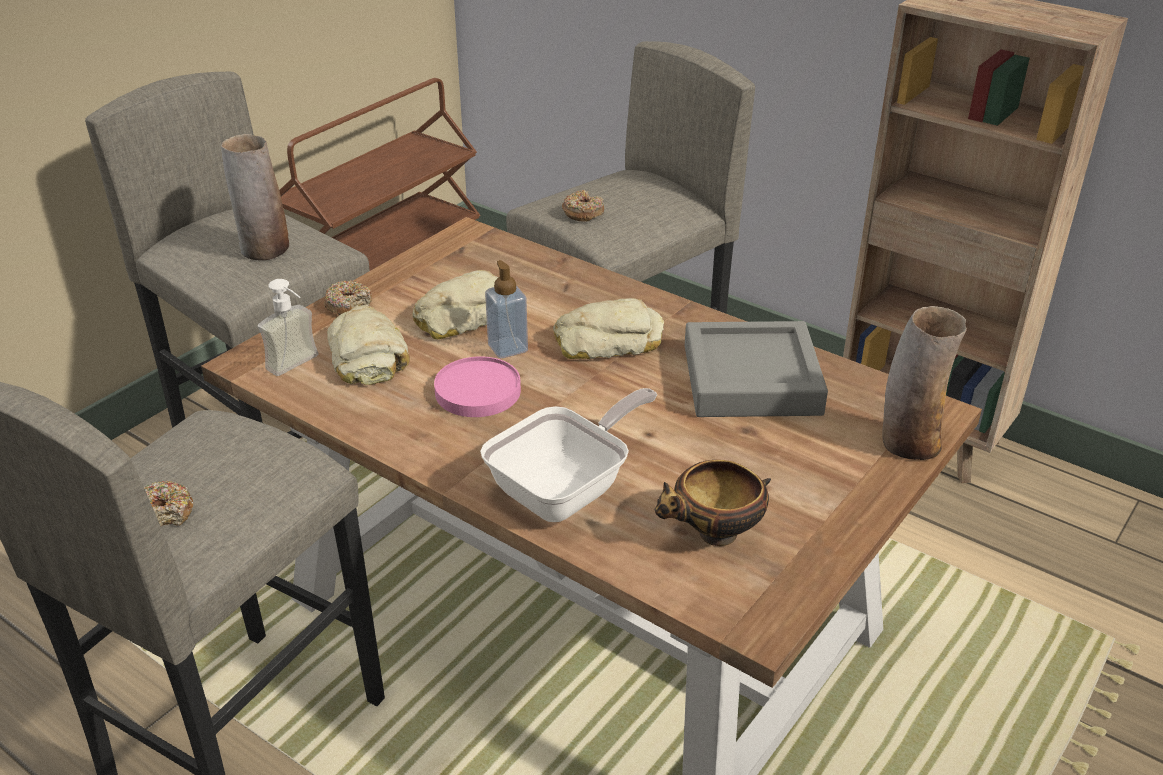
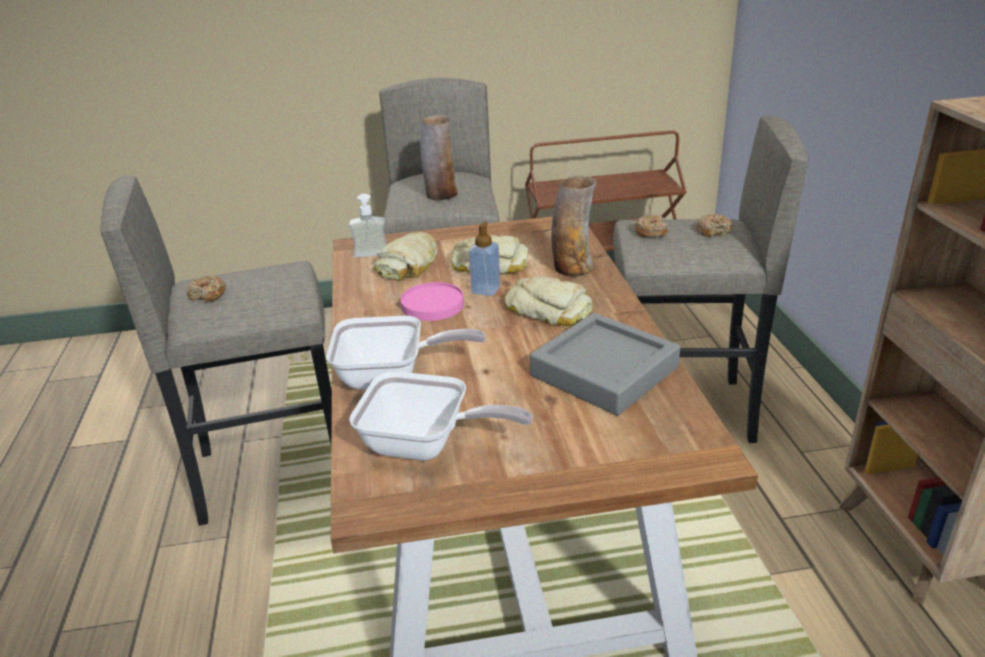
camera: 45 degrees right, 5 degrees down
donut [324,280,372,315] -> donut moved to [697,214,732,237]
bowl [654,460,771,546] -> frying pan [349,372,533,461]
vase [883,306,967,460] -> vase moved to [551,176,596,277]

